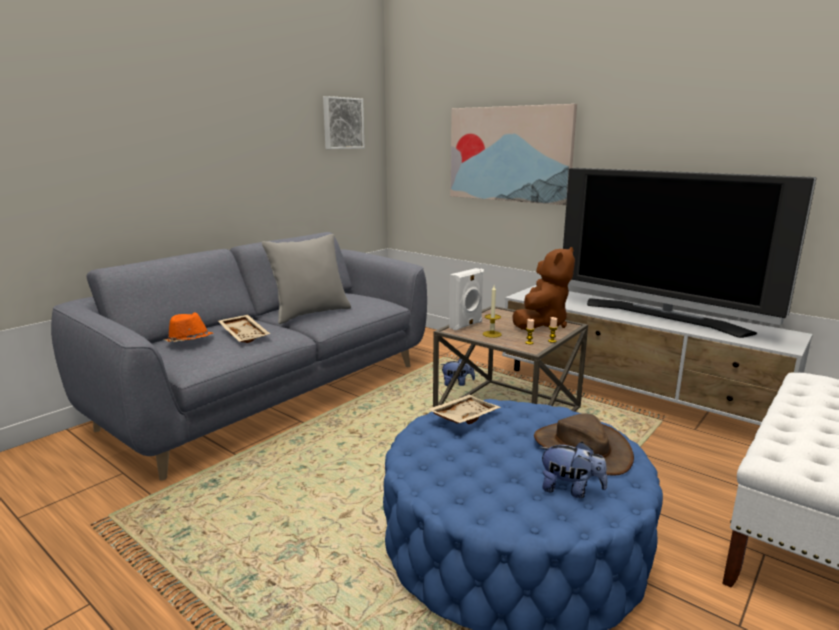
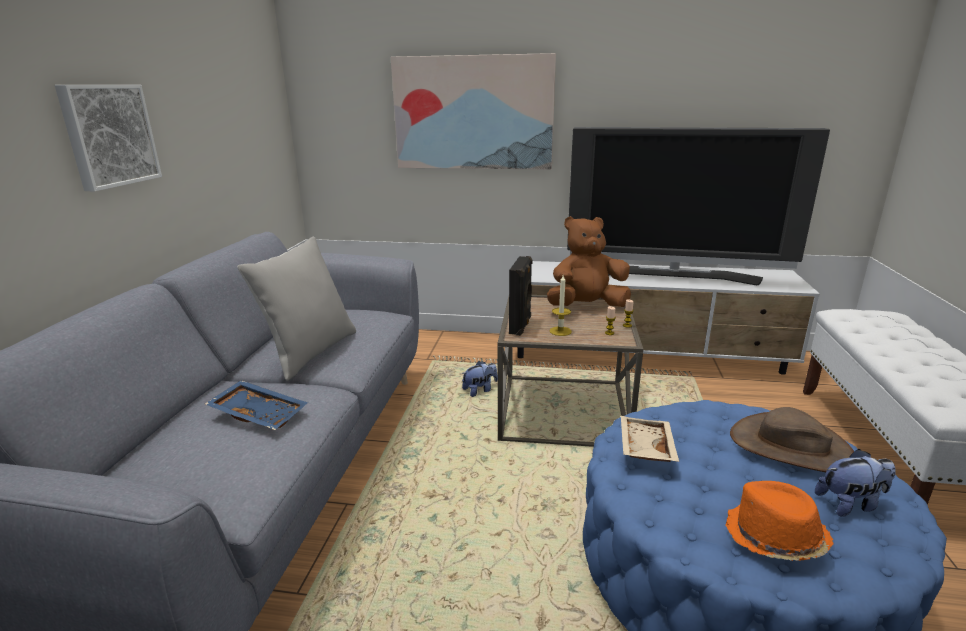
camera: 30 degrees left, 5 degrees up
orange hat [163,312,213,342] -> orange hat moved to [725,481,833,561]
beige tray [218,315,270,343] -> blue tray [205,380,308,430]
picture [323,96,364,149] -> picture moved to [55,85,162,191]
white speaker [449,268,484,331] -> black speaker [509,256,533,336]
brown plush toy [512,247,575,330] -> brown plush toy turned 105 degrees counterclockwise [547,216,631,307]

